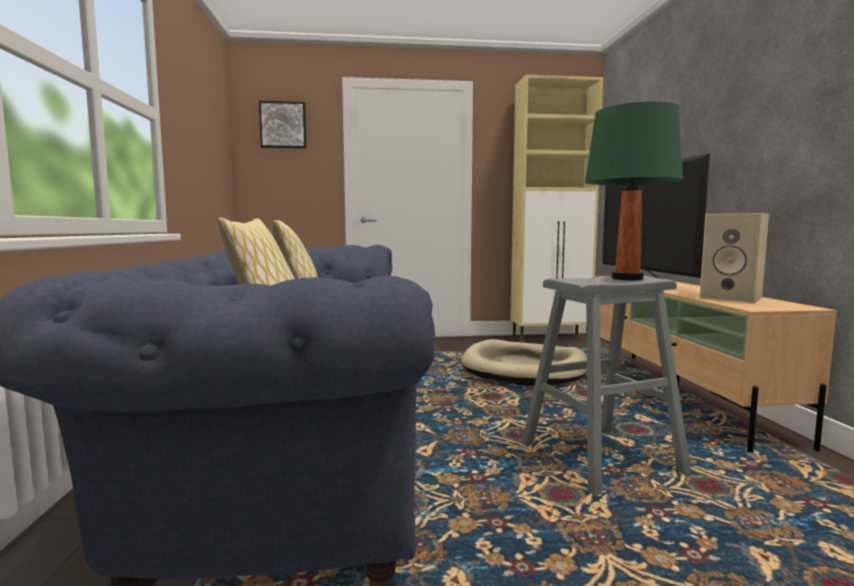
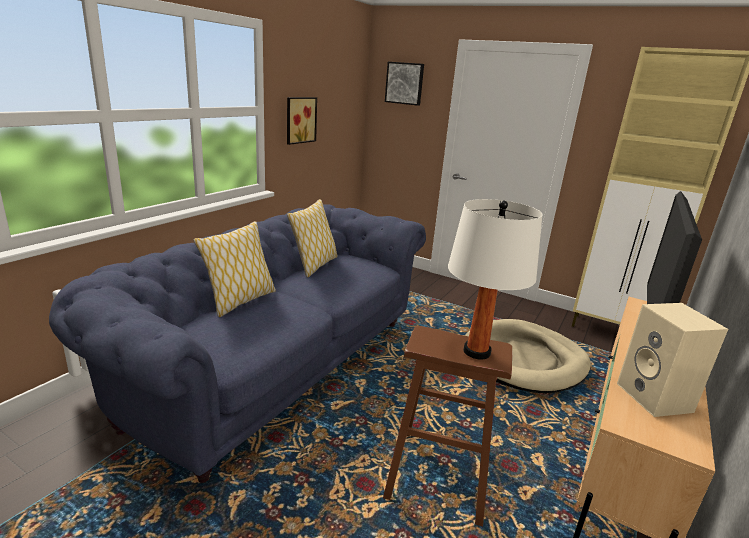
camera: 35 degrees right, 15 degrees up
grey stool [522,276,691,496] -> brown stool [383,326,512,526]
green table lamp [585,102,683,280] -> white table lamp [448,199,543,359]
none -> picture [287,97,317,145]

